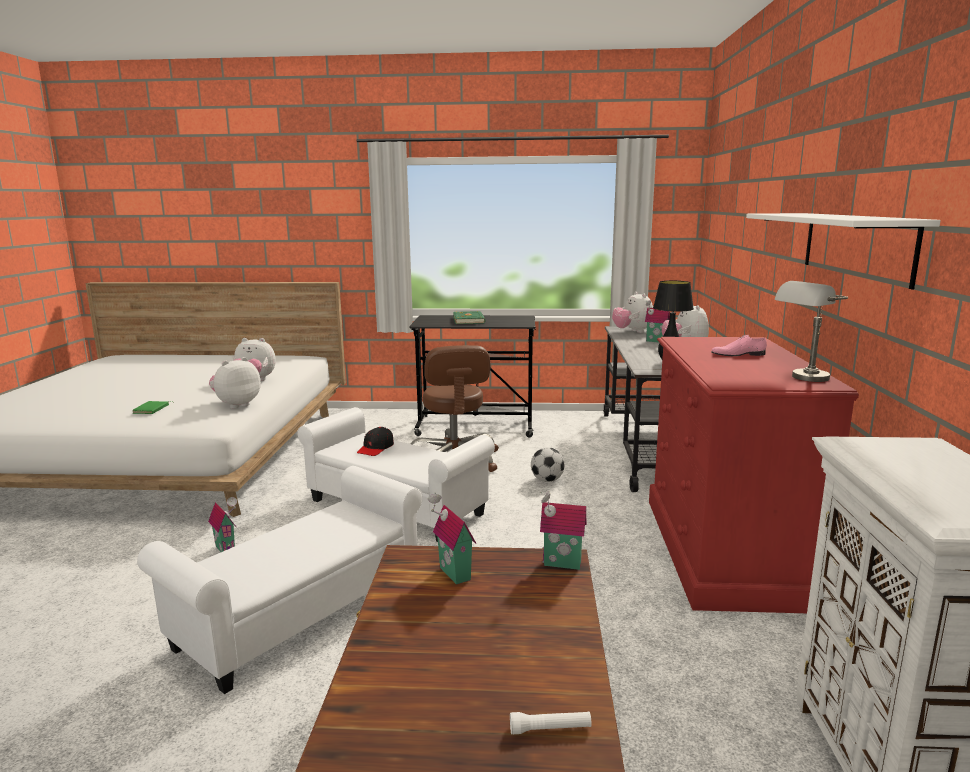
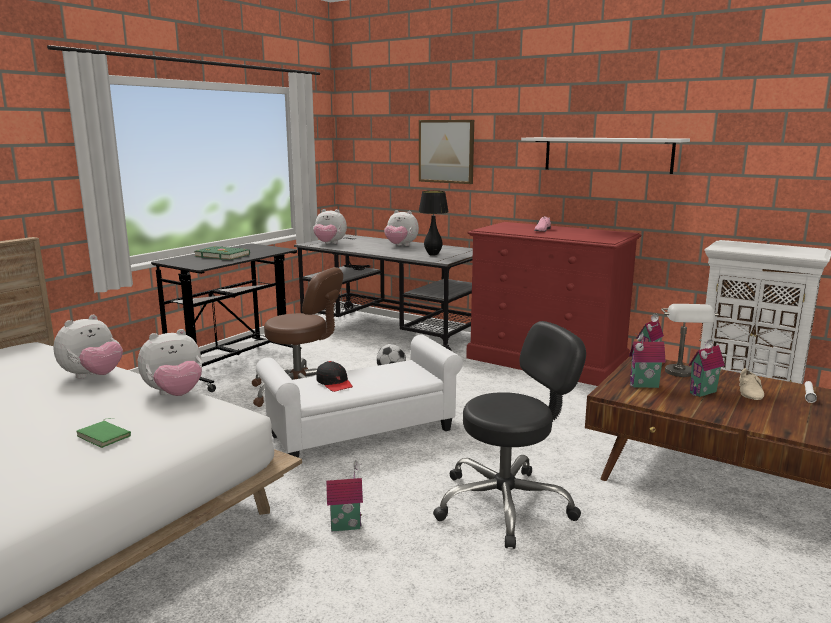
camera: 60 degrees left, 0 degrees up
white ottoman [137,466,423,694] -> black office chair [433,321,586,549]
plush toy [209,357,261,409] -> plush toy turned 105 degrees counterclockwise [138,329,202,396]
toy house [645,300,670,343] -> toy house moved to [688,339,725,397]
grey table lamp [775,281,848,382] -> grey table lamp moved to [661,304,719,377]
none -> picture [419,120,474,184]
none -> beige shoe [739,368,764,400]

